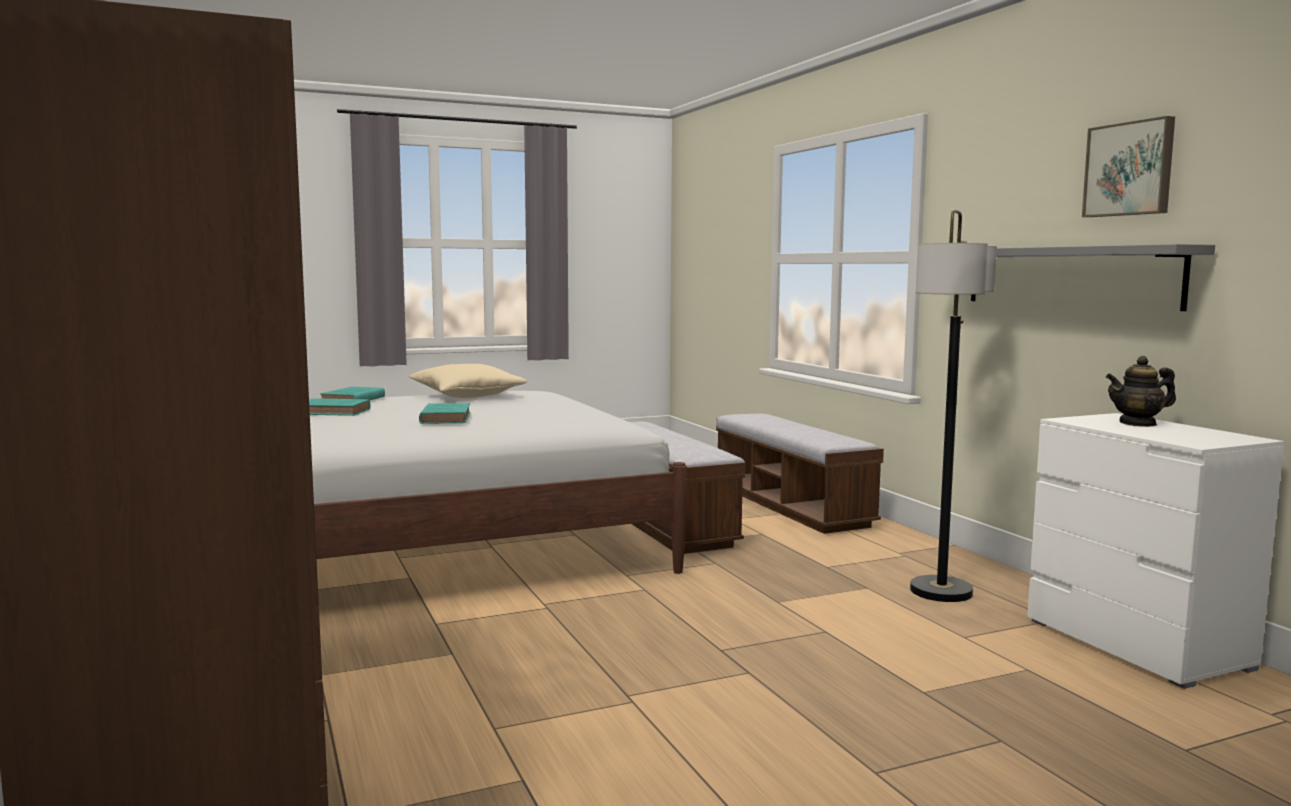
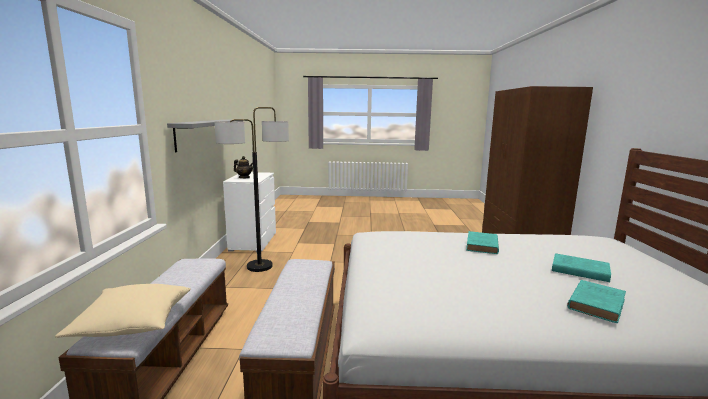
camera: 155 degrees left, 5 degrees up
beige pillow [409,364,527,398] -> beige pillow moved to [55,284,191,338]
picture [1082,116,1175,217] -> none

